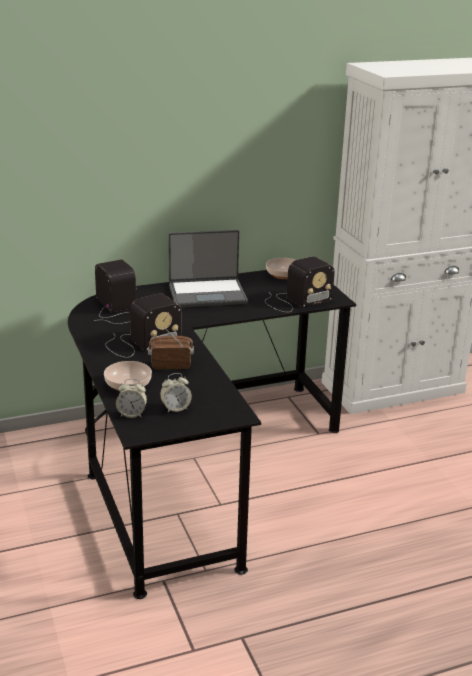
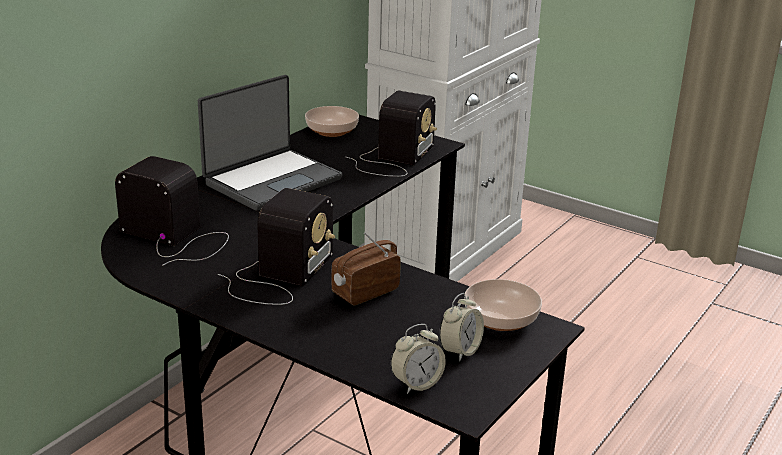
camera: 35 degrees left, 0 degrees up
bowl [104,361,152,391] -> bowl moved to [464,279,542,331]

